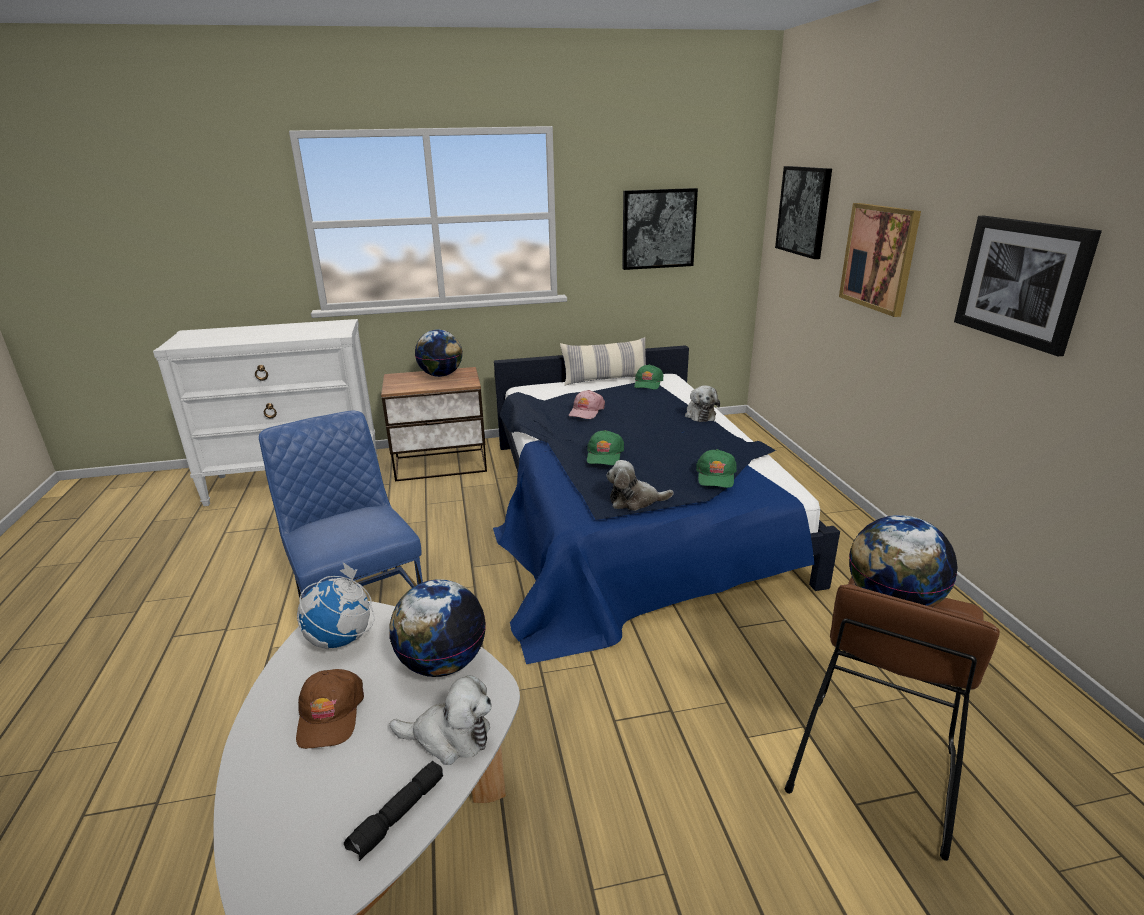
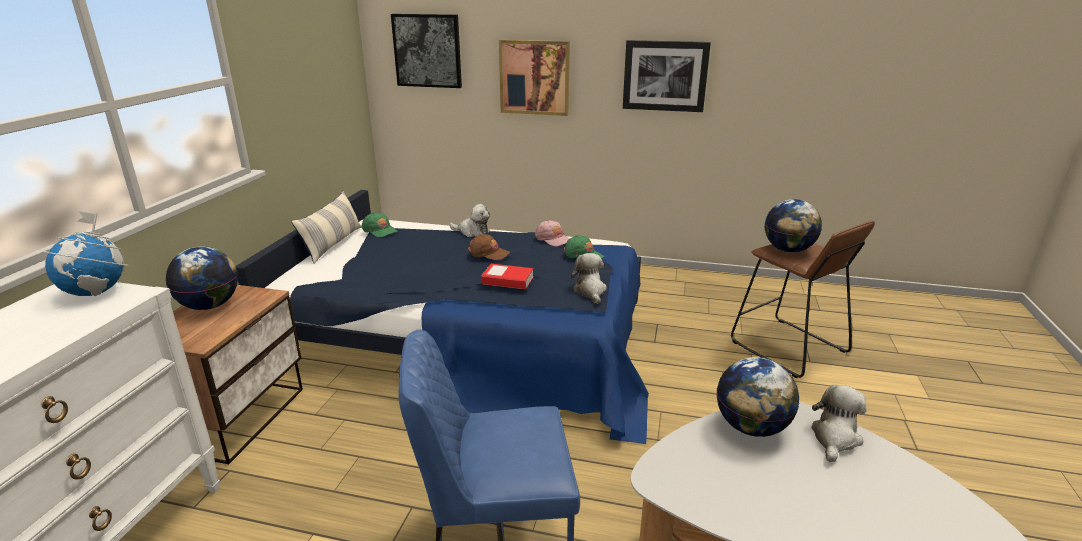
camera: 65 degrees left, 0 degrees up
brown cap [296,669,364,749] -> brown cap moved to [468,234,510,260]
globe [297,562,375,649] -> globe moved to [43,211,129,296]
black flashlight [344,761,443,861] -> none
pink cap [569,390,605,419] -> pink cap moved to [535,220,569,247]
green cap [587,430,624,465] -> book [481,264,533,290]
plush toy [606,460,674,511] -> plush toy turned 150 degrees clockwise [571,253,607,304]
picture [622,188,698,270] -> none

